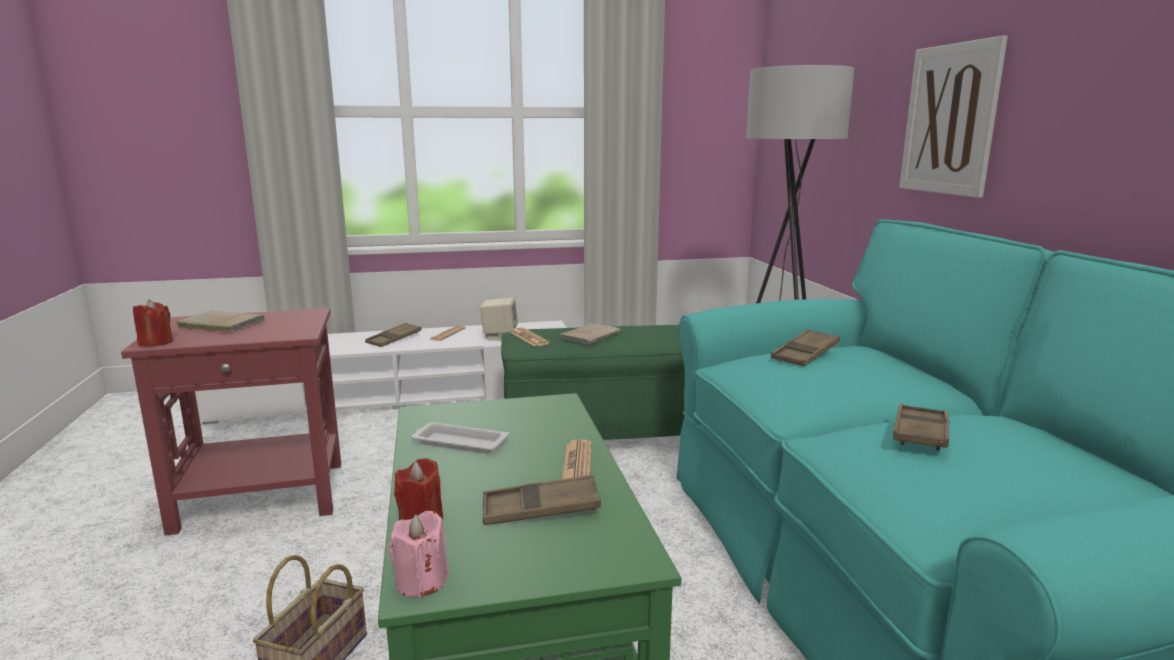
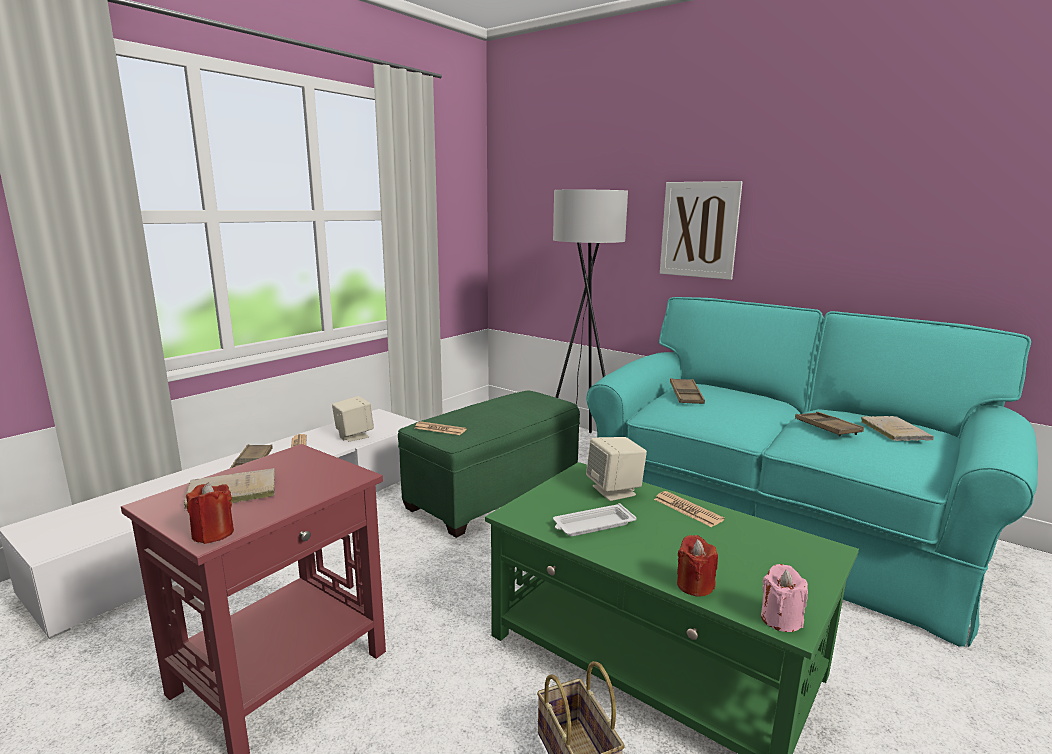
camera: 40 degrees left, 0 degrees up
brown tray [483,475,601,525] -> none
beige book [559,323,621,345] -> beige book moved to [861,416,934,441]
none -> beige speaker [586,437,647,501]

